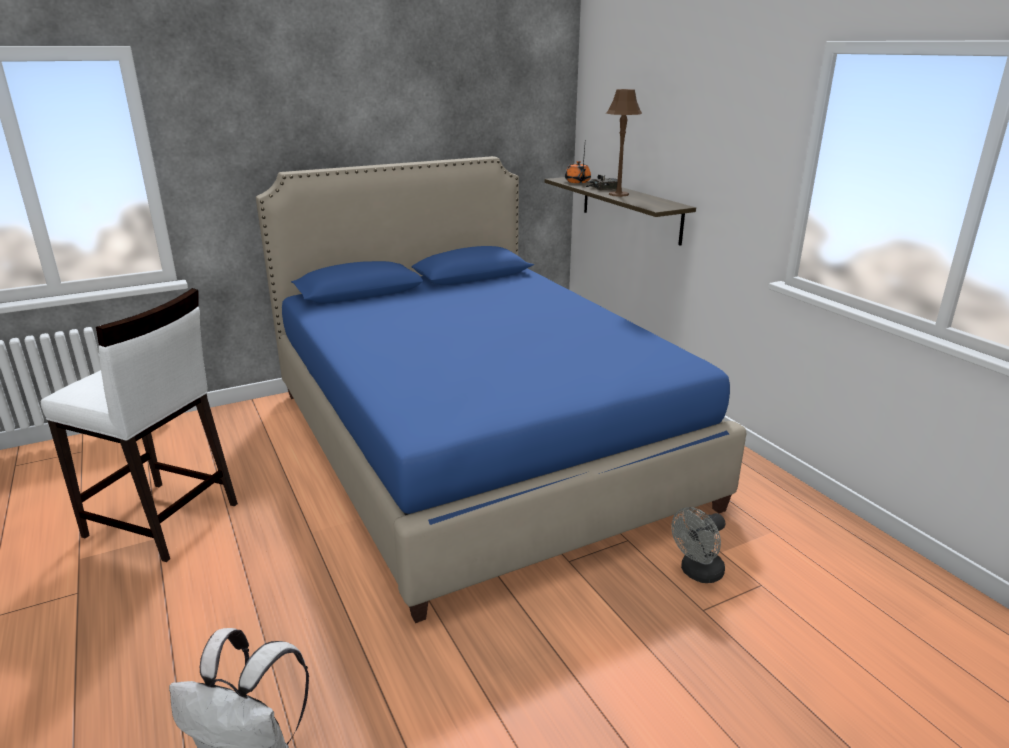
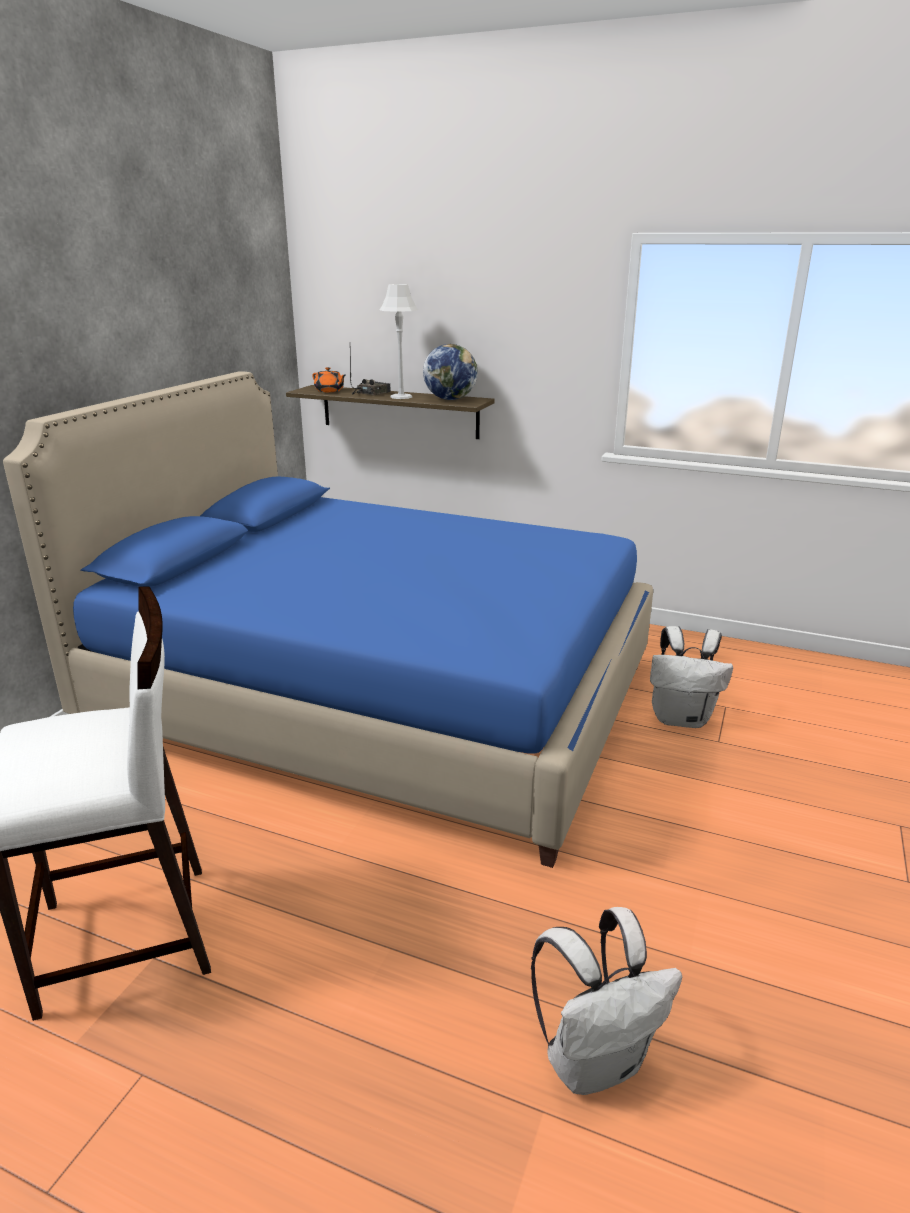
camera: 40 degrees left, 0 degrees up
brown table lamp [606,89,642,197] -> grey table lamp [379,284,418,399]
grey fan [671,507,726,583] -> white backpack [650,626,733,728]
none -> globe [423,344,478,400]

